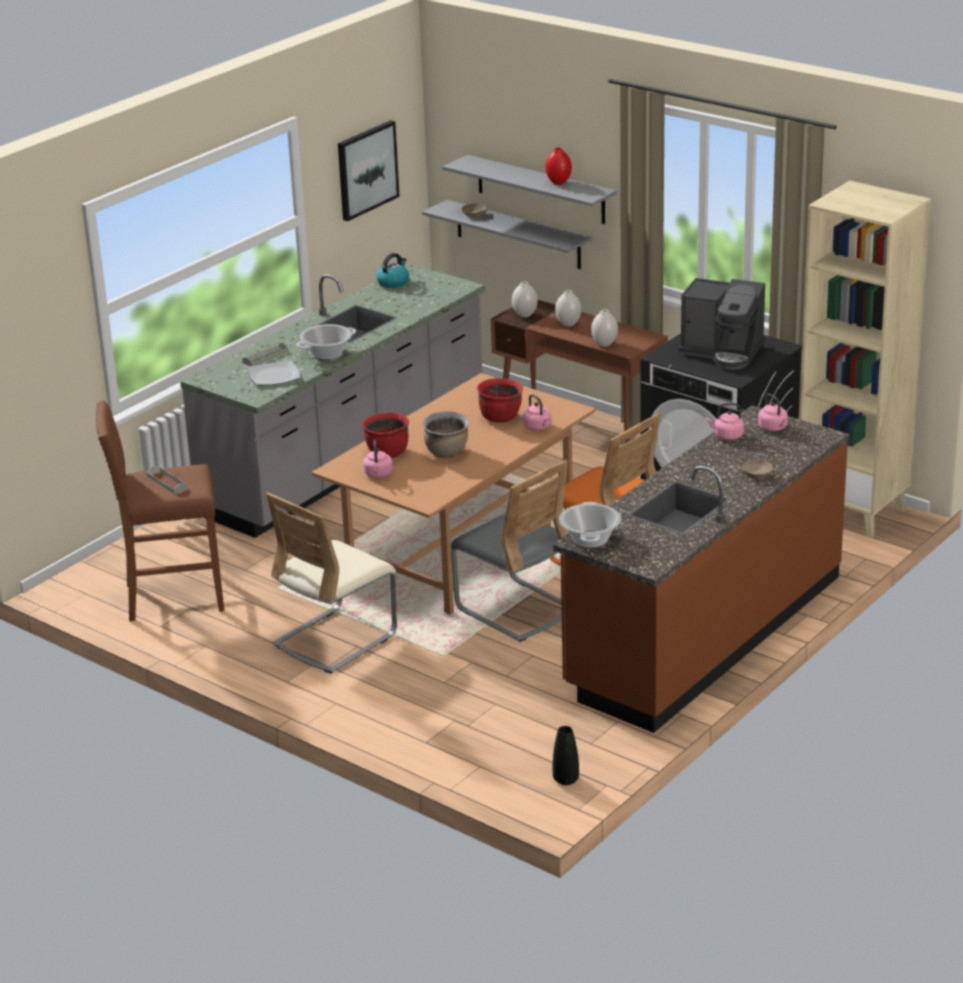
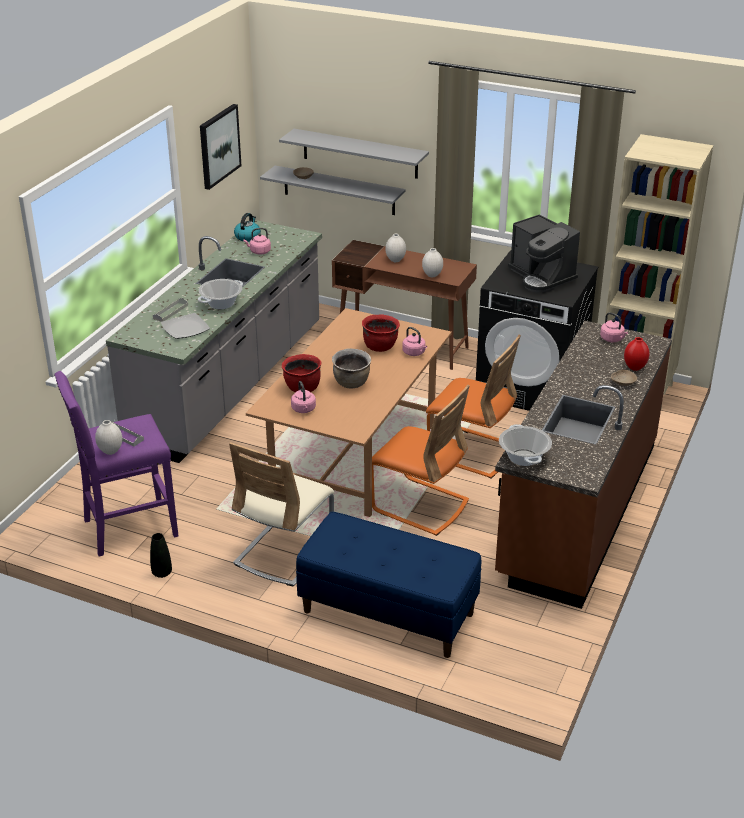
camera: 15 degrees left, 5 degrees up
brown stool [96,401,224,621] -> purple stool [54,371,179,556]
grey chair [451,460,569,642] -> orange chair [372,385,470,536]
white vase [512,281,538,318] -> white vase moved to [95,420,122,455]
red vase [545,148,572,185] -> red vase moved to [624,337,650,371]
black vase [553,726,579,785] -> black vase moved to [150,533,172,578]
coffee machine [678,278,765,370] -> coffee machine turned 45 degrees clockwise [508,214,580,292]
pink kettle [706,403,744,440] -> pink kettle moved to [243,228,271,254]
none -> blue bench [296,512,481,658]

